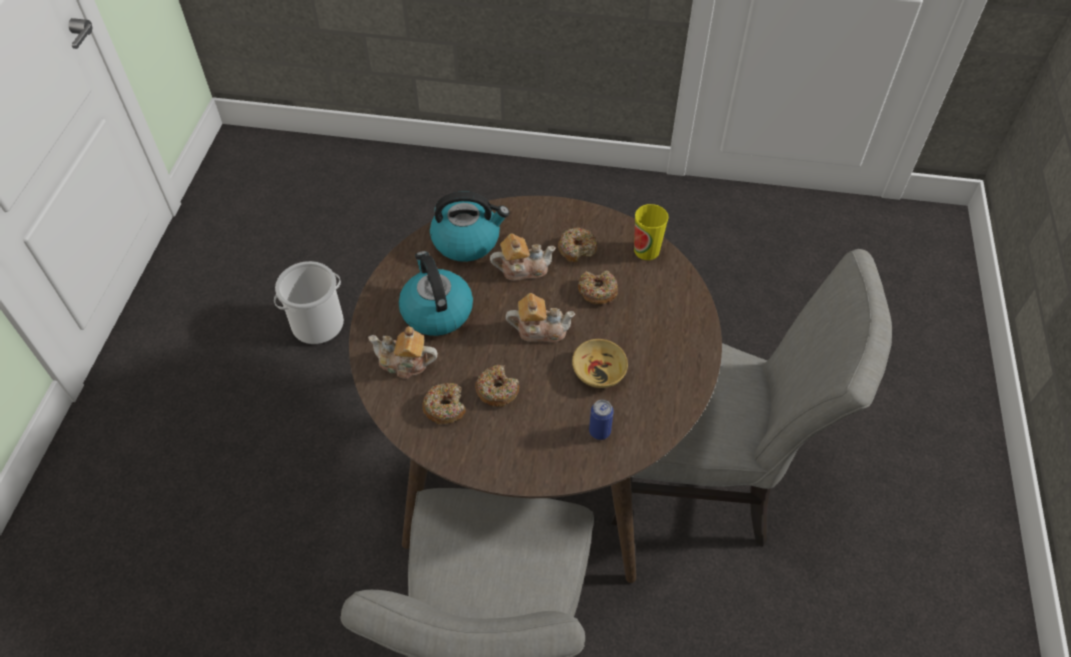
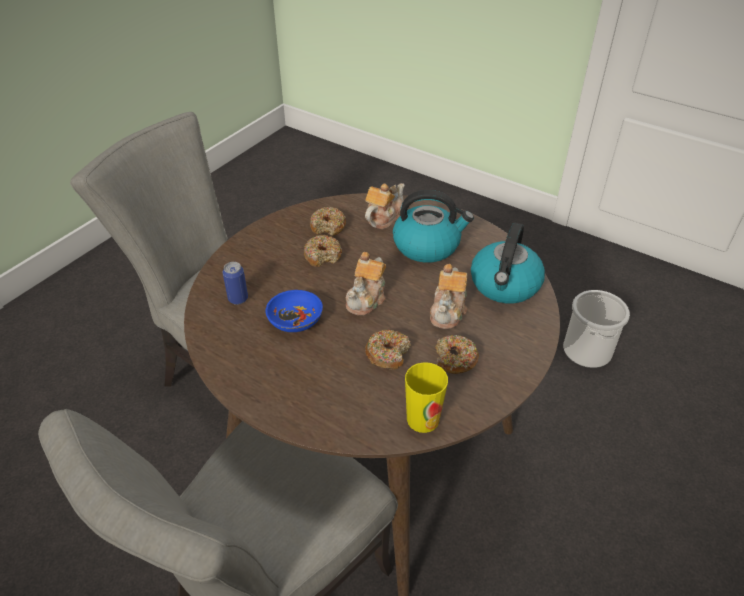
camera: 115 degrees right, 10 degrees down
beige bowl [572,339,628,388] -> blue bowl [265,290,323,332]

